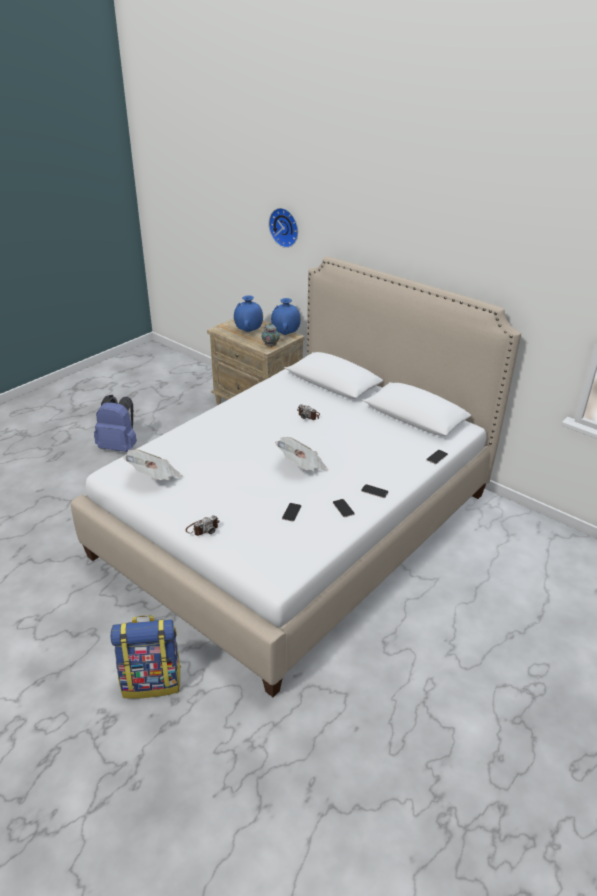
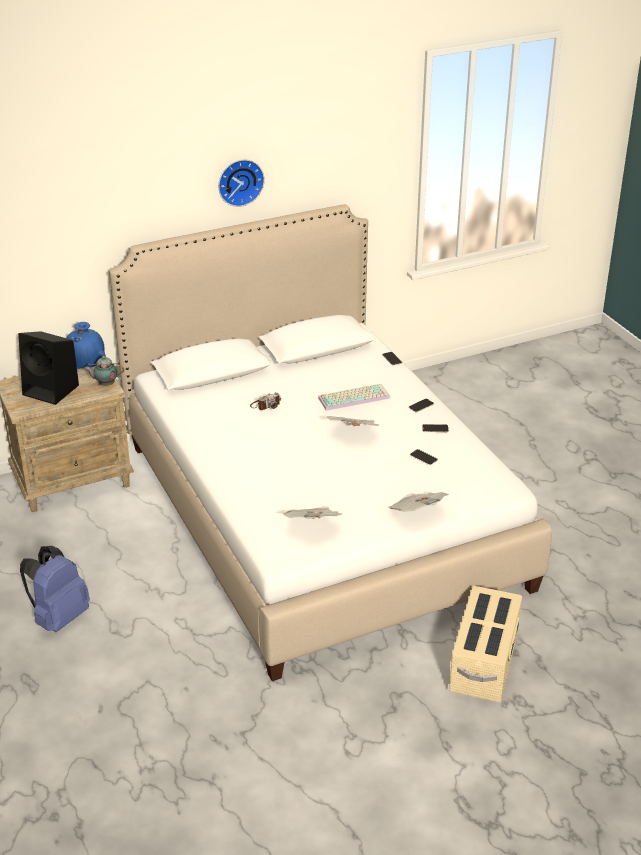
camera: 65 degrees left, 0 degrees up
backpack [110,615,181,699] -> beige storage box [449,586,523,703]
camera [186,515,220,536] -> newspaper [387,492,449,511]
blue vase [234,295,263,332] -> black speaker [18,331,79,405]
wall clock [269,208,298,248] -> wall clock moved to [218,159,264,207]
none -> keyboard [318,384,390,411]

